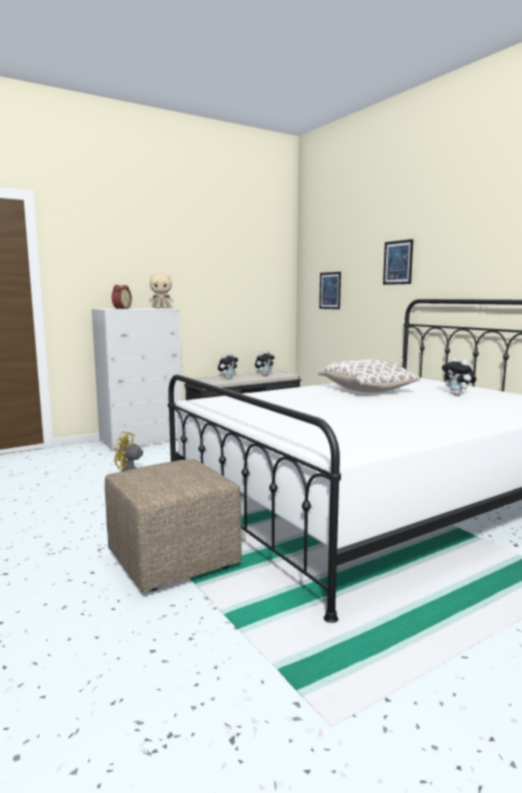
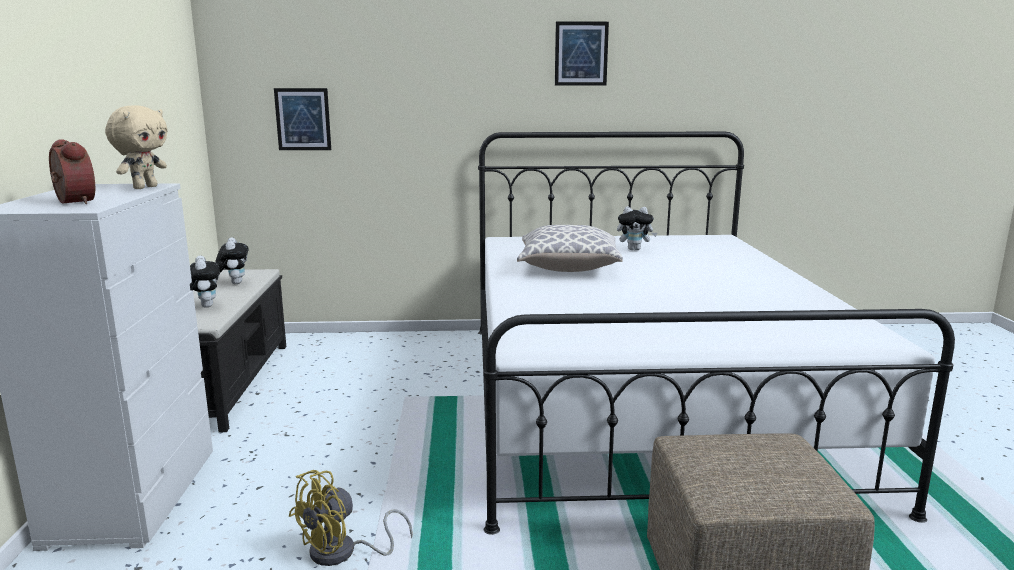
camera: 60 degrees left, 5 degrees up
picture [383,239,413,285] -> picture moved to [555,21,609,86]

